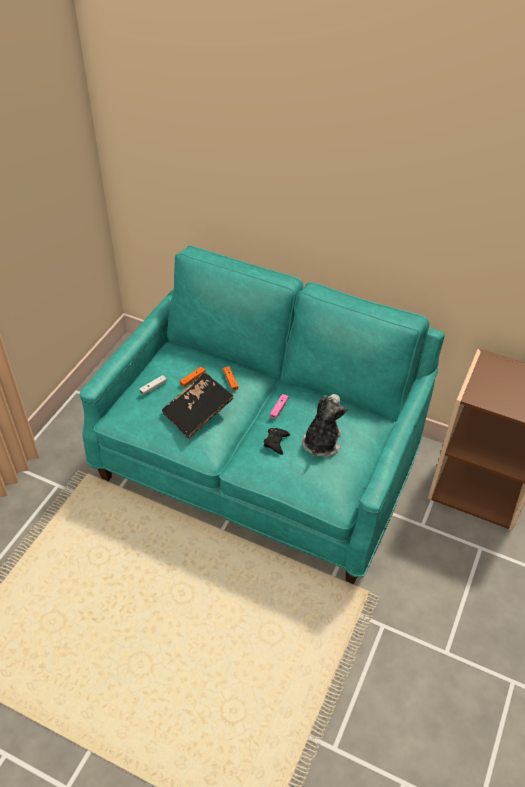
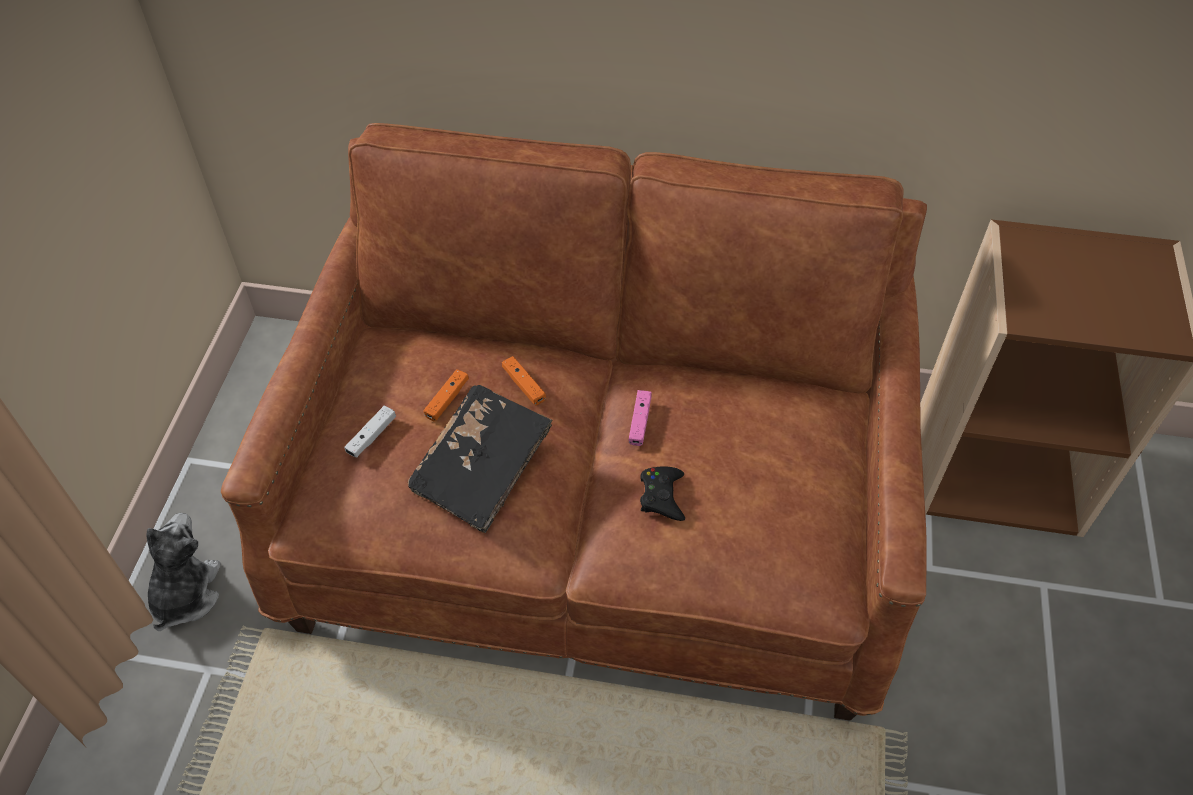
camera: 15 degrees left, 5 degrees up
turquoise sofa [79,246,445,584] -> brown sofa [221,123,927,721]
plush toy [302,394,348,457] -> plush toy moved to [146,513,221,631]

